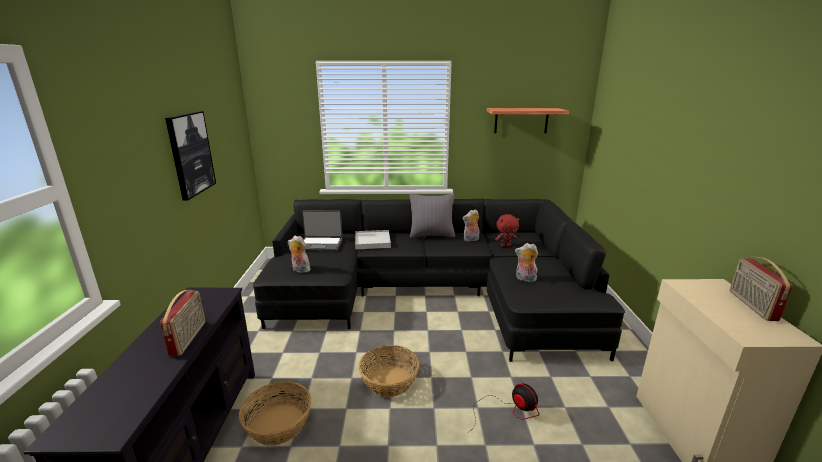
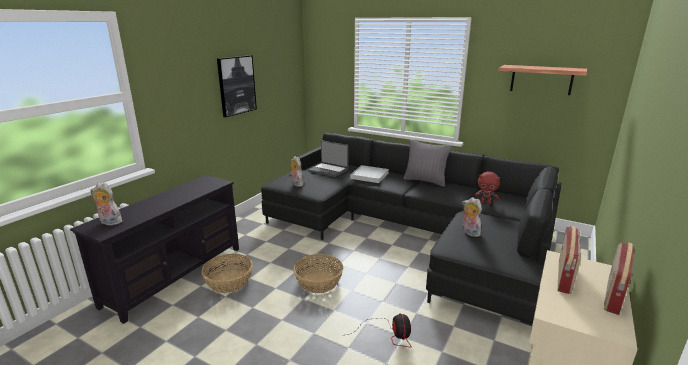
camera: 30 degrees right, 0 degrees up
radio [160,290,205,356] -> radio moved to [557,226,581,294]
plush toy [463,209,479,242] -> plush toy moved to [90,183,122,225]

